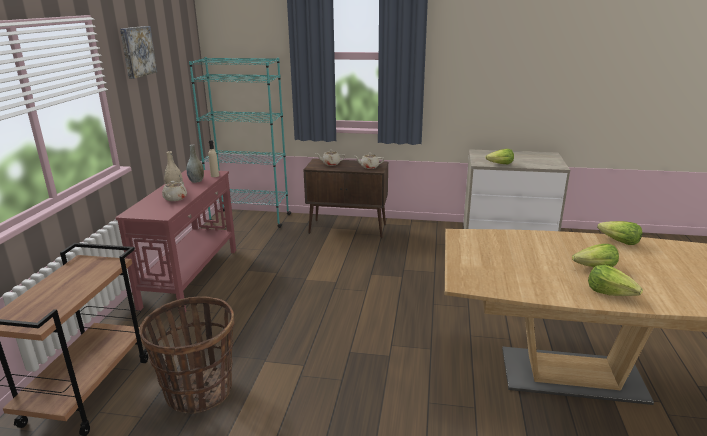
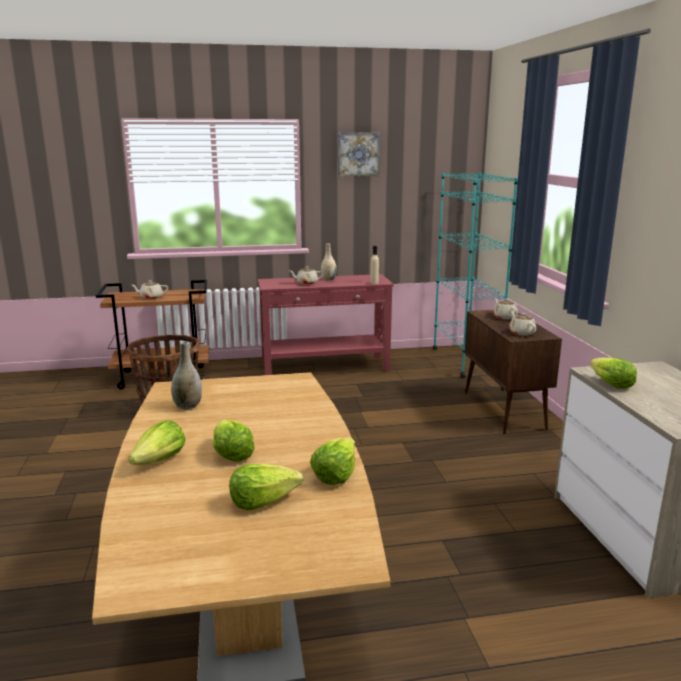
camera: 70 degrees right, 5 degrees down
grey vase [187,144,204,183] -> grey vase moved to [171,341,202,410]
none -> beige teapot [131,280,168,299]
none -> lettuce [229,464,304,510]

